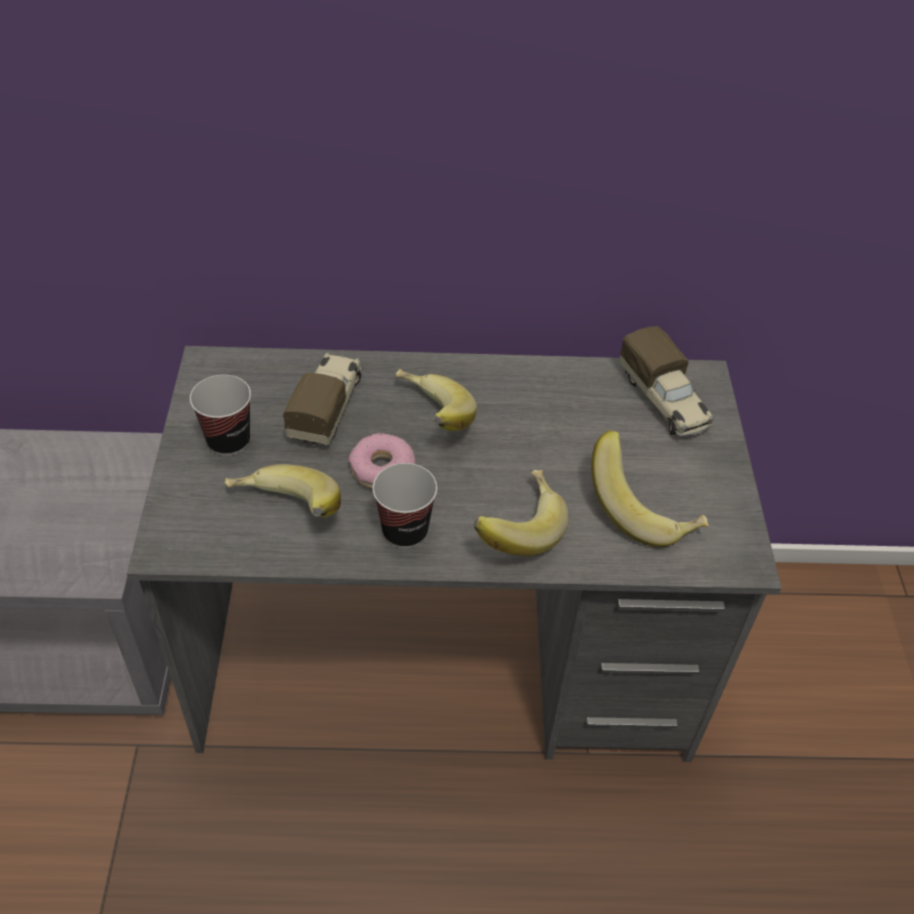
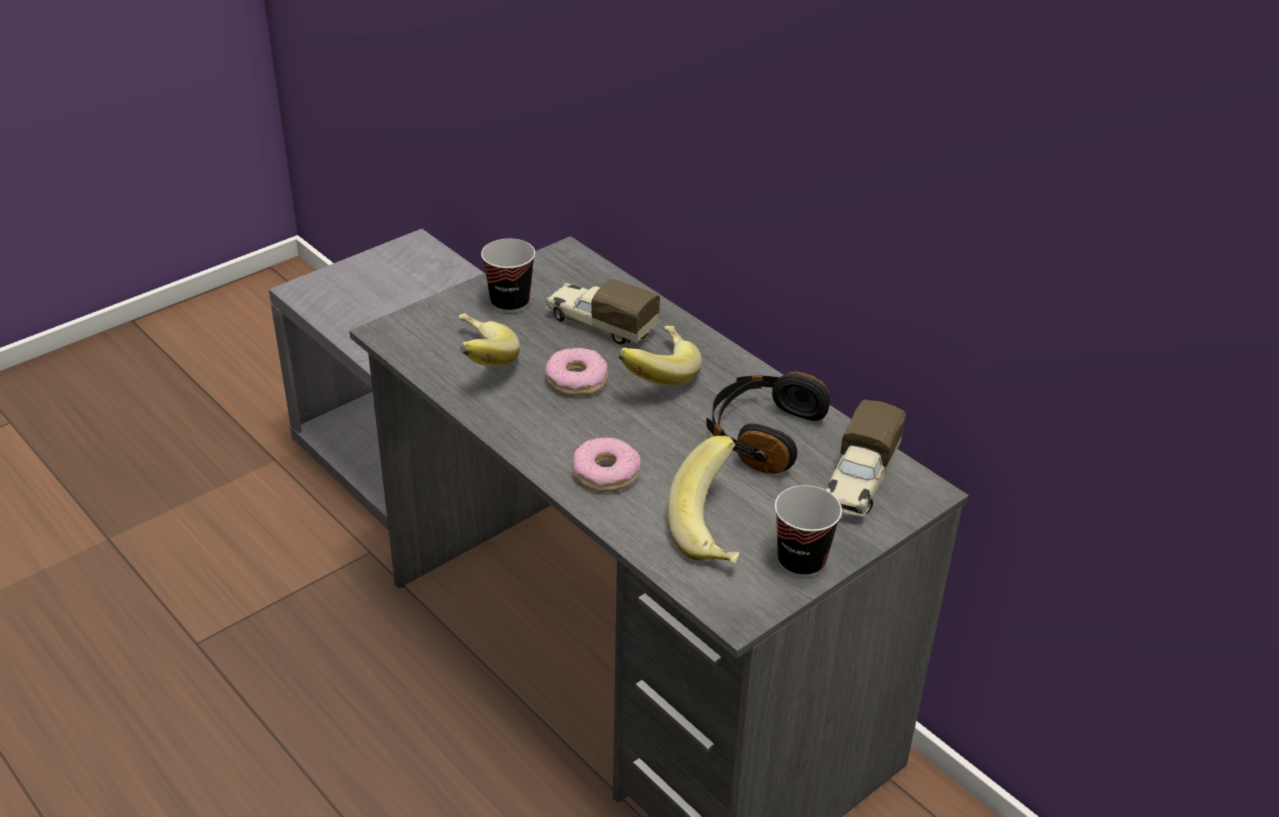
camera: 50 degrees right, 10 degrees down
toy truck [283,352,362,447] -> toy truck turned 120 degrees counterclockwise [545,279,660,345]
cup [372,463,437,548] -> cup moved to [775,485,842,577]
banana [474,470,569,556] -> donut [573,437,641,492]
none -> black headphones [706,372,830,474]

